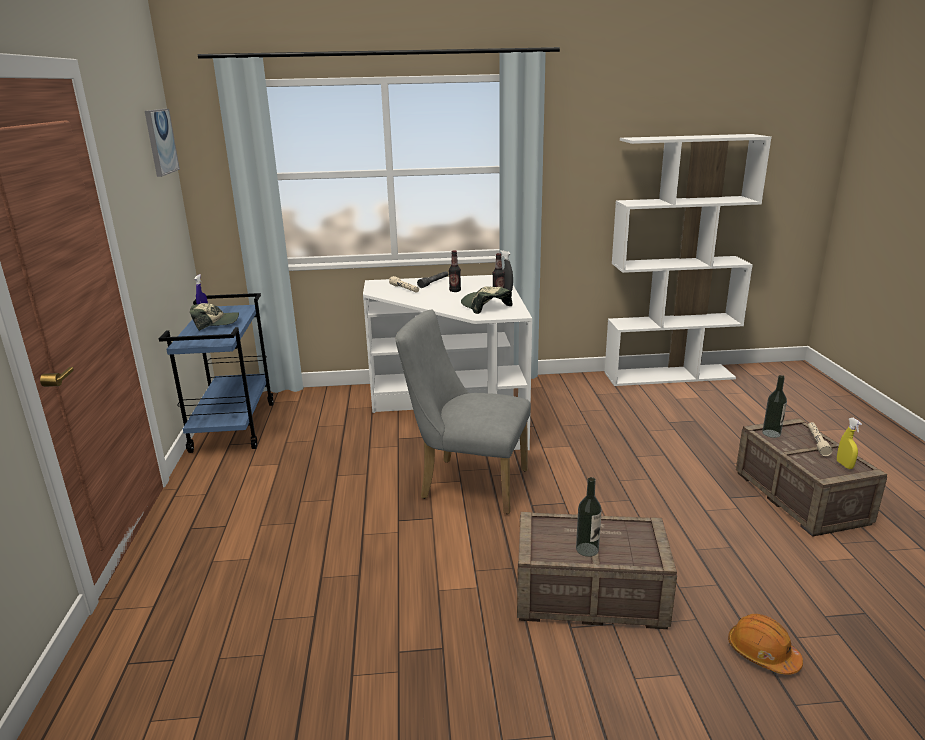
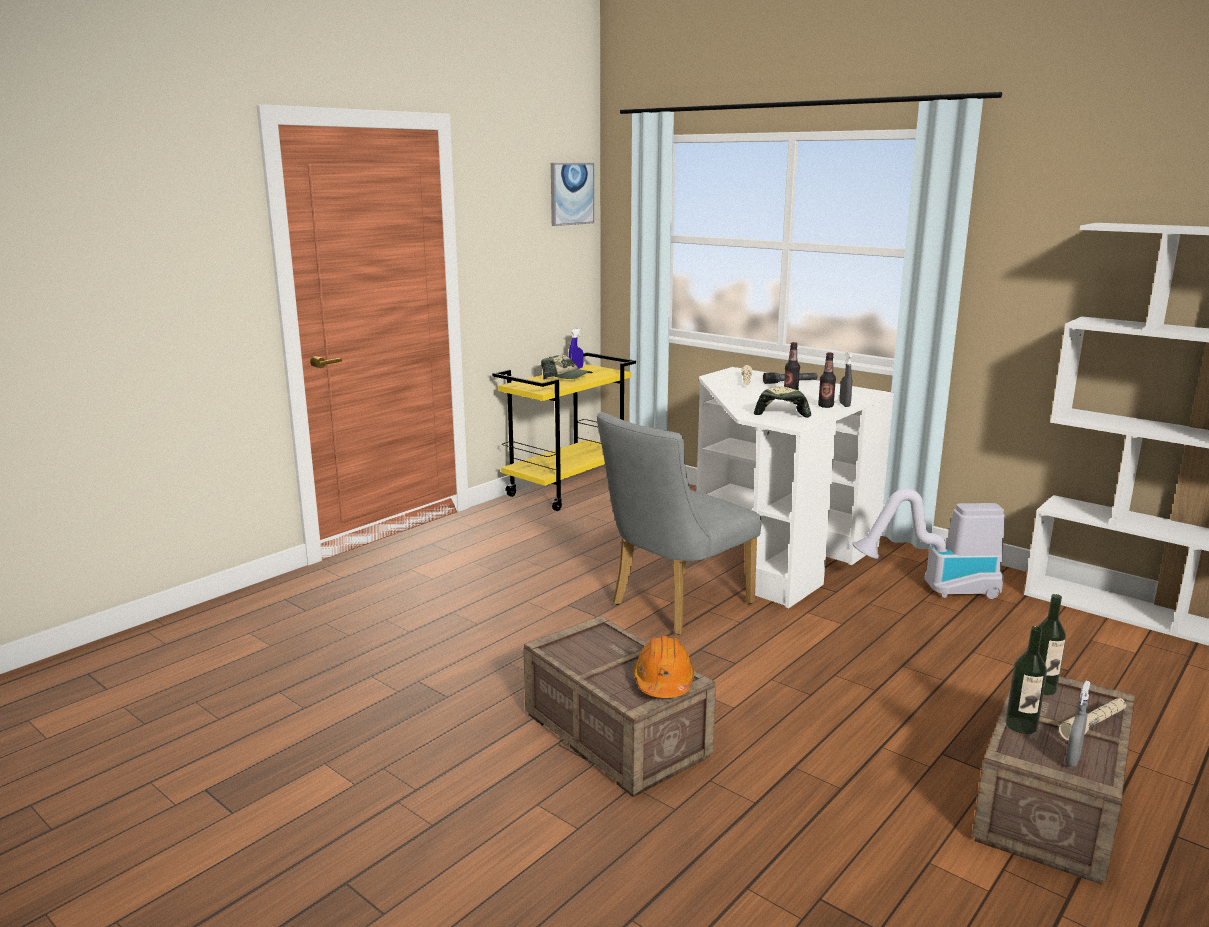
camera: 45 degrees right, 5 degrees down
blue cart [159,293,274,453] -> yellow cart [492,352,636,511]
grey chair [396,310,531,514] -> grey chair turned 105 degrees counterclockwise [597,412,762,635]
bottle [576,477,602,557] -> bottle moved to [1006,626,1047,734]
orange hard hat [728,614,803,675] -> orange hard hat moved to [634,635,695,698]
yellow spray bottle [837,418,862,469] -> grey spray bottle [1065,681,1090,767]
none -> vacuum cleaner [852,488,1005,599]

